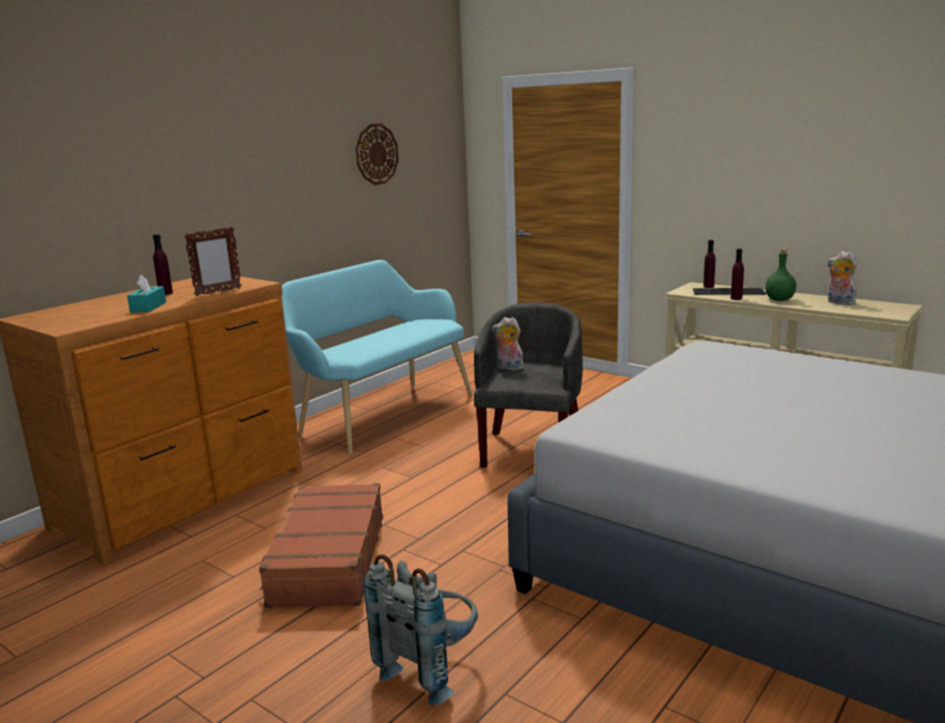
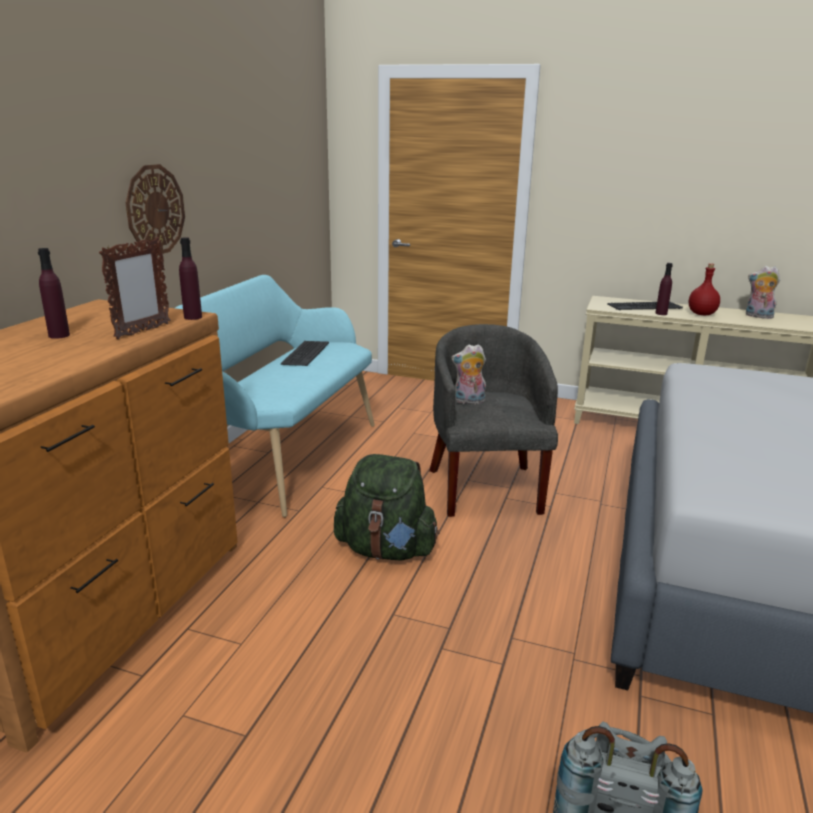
camera: 20 degrees left, 5 degrees up
turquoise tissue box [127,275,166,312] -> none
brown suitcase [259,483,383,608] -> none
wall clock [356,124,399,185] -> wall clock moved to [126,164,185,254]
purple bottle [703,240,715,288] -> purple bottle moved to [179,237,202,320]
green bottle [765,249,796,301] -> red bottle [688,263,720,315]
none -> keyboard [281,341,329,366]
none -> green backpack [334,454,439,561]

